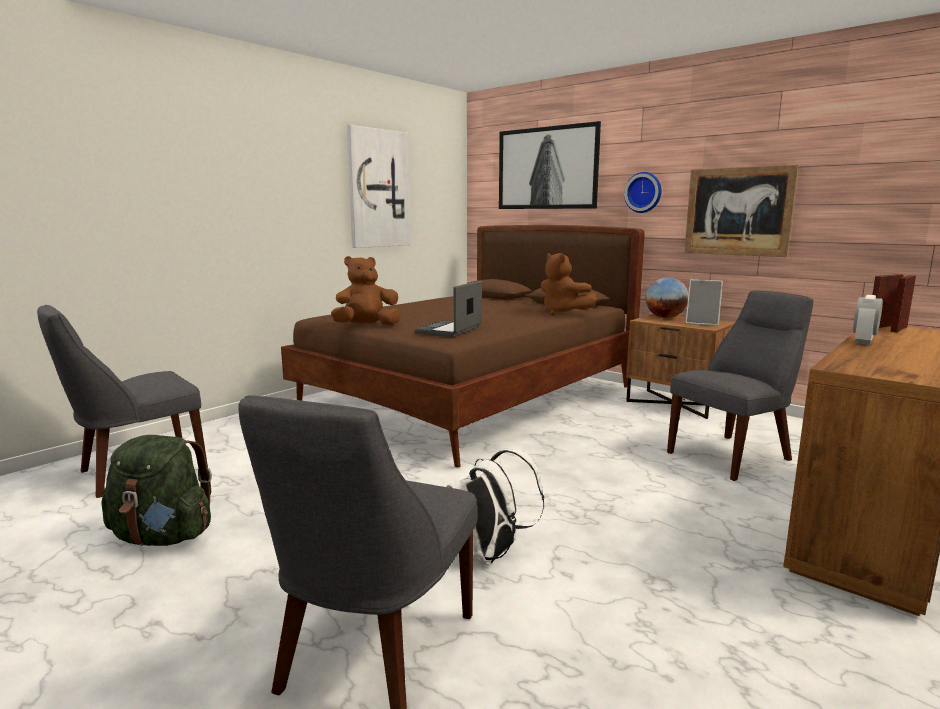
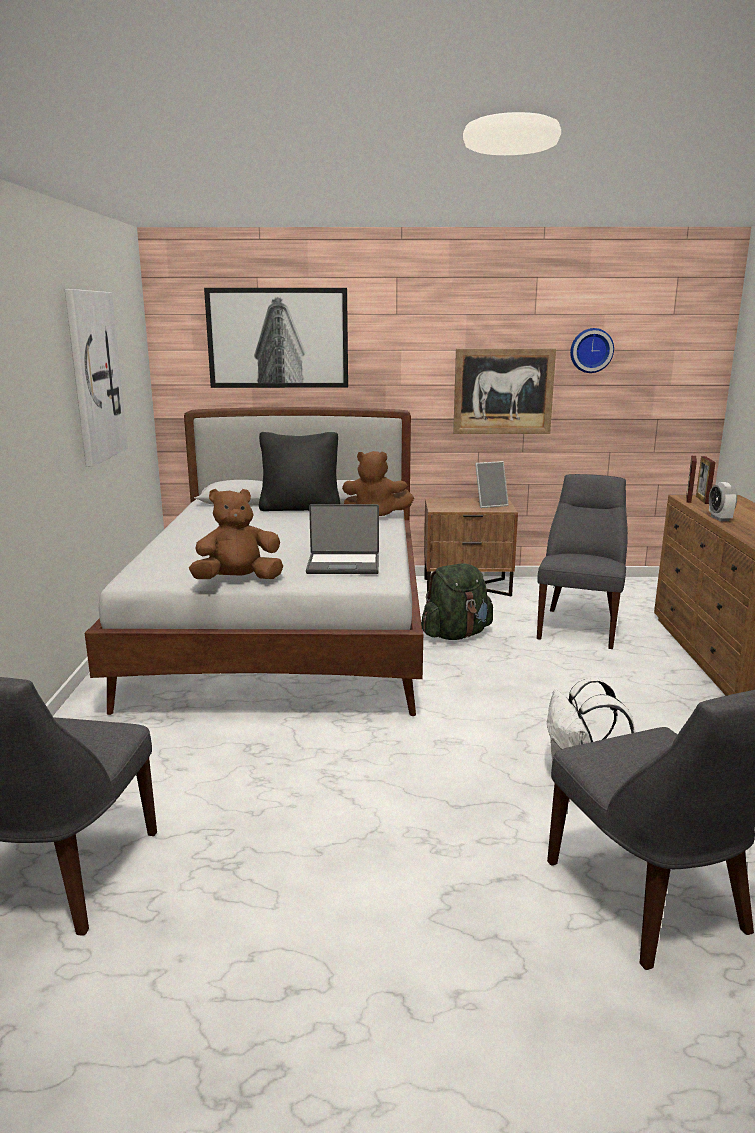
camera: 40 degrees left, 5 degrees up
green backpack [102,435,212,546] -> green backpack moved to [421,564,493,640]
brown bed [281,225,645,467] -> white bed [85,407,423,716]
brown plush toy [331,256,401,325] -> brown plush toy turned 45 degrees clockwise [189,489,283,579]
laptop [414,281,482,337] -> laptop turned 75 degrees counterclockwise [306,504,379,574]
wall clock [624,172,662,213] -> wall clock moved to [570,328,614,373]
globe [645,277,688,318] -> none
none -> black pillow [259,432,340,511]

